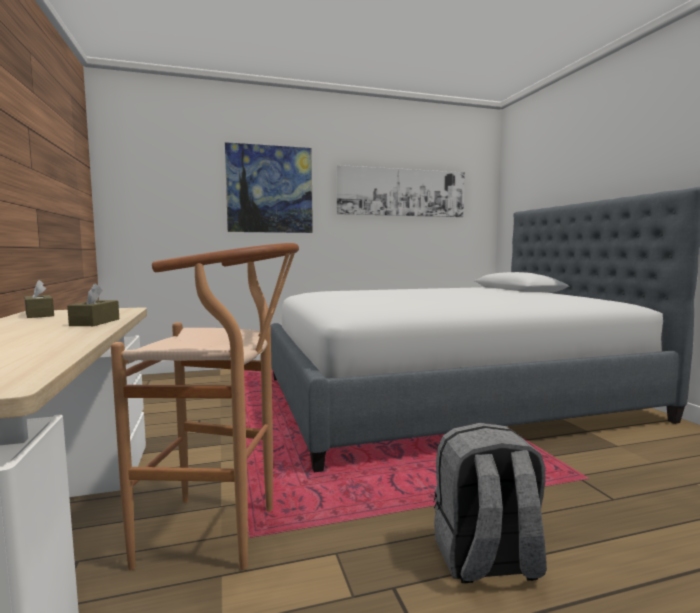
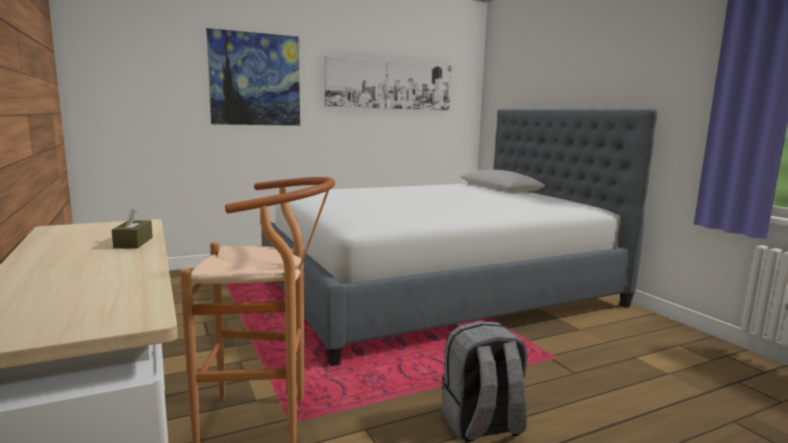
camera: 10 degrees left, 5 degrees up
brown tissue box [24,280,54,318] -> none

